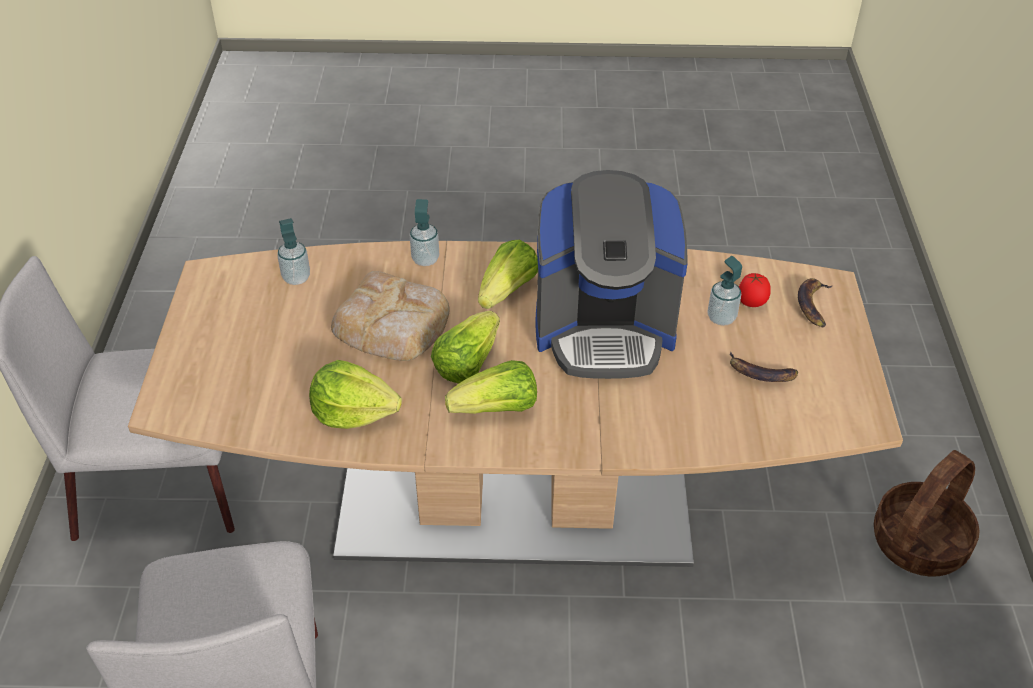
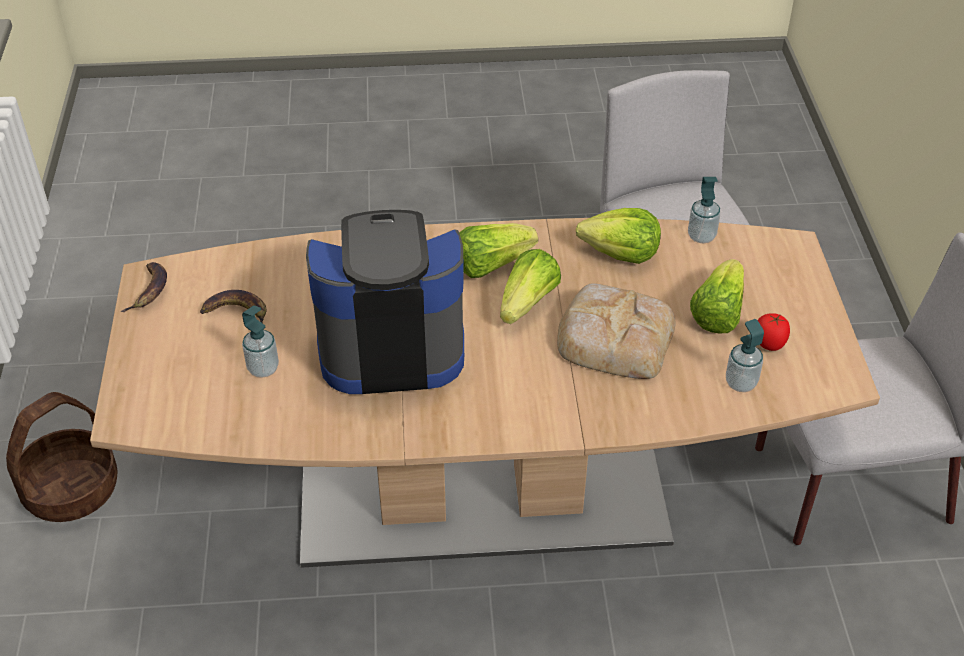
camera: 175 degrees right, 0 degrees up
soap dispenser [410,199,439,266] -> soap dispenser moved to [688,177,721,243]
lettuce [478,240,538,309] -> lettuce moved to [690,259,744,333]
tomato [739,273,771,307] -> tomato moved to [758,313,790,351]
banana [798,278,832,328] -> banana moved to [121,262,167,312]

